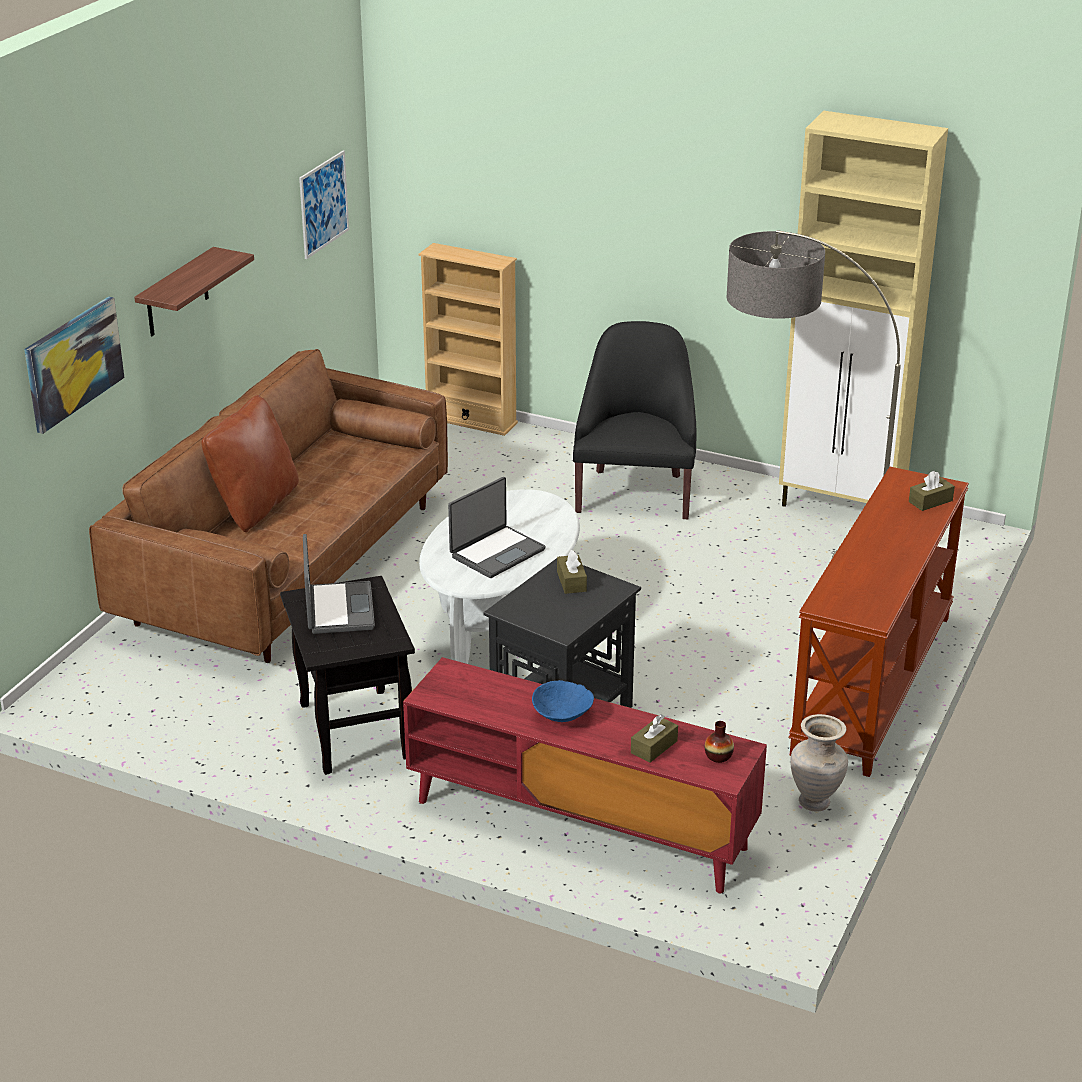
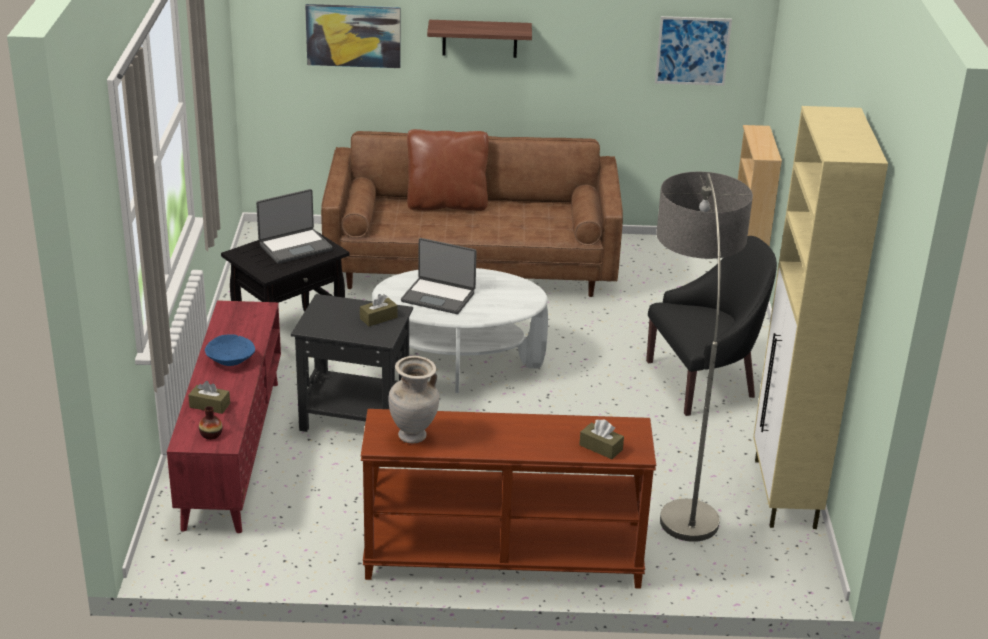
camera: 65 degrees right, 0 degrees up
beige vase [790,714,848,811] -> beige vase moved to [388,356,439,443]

